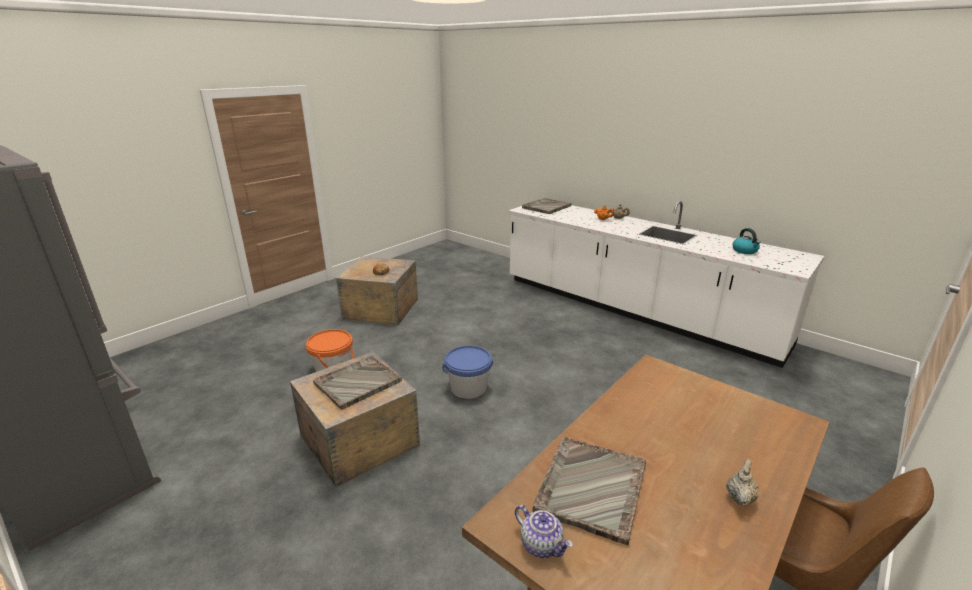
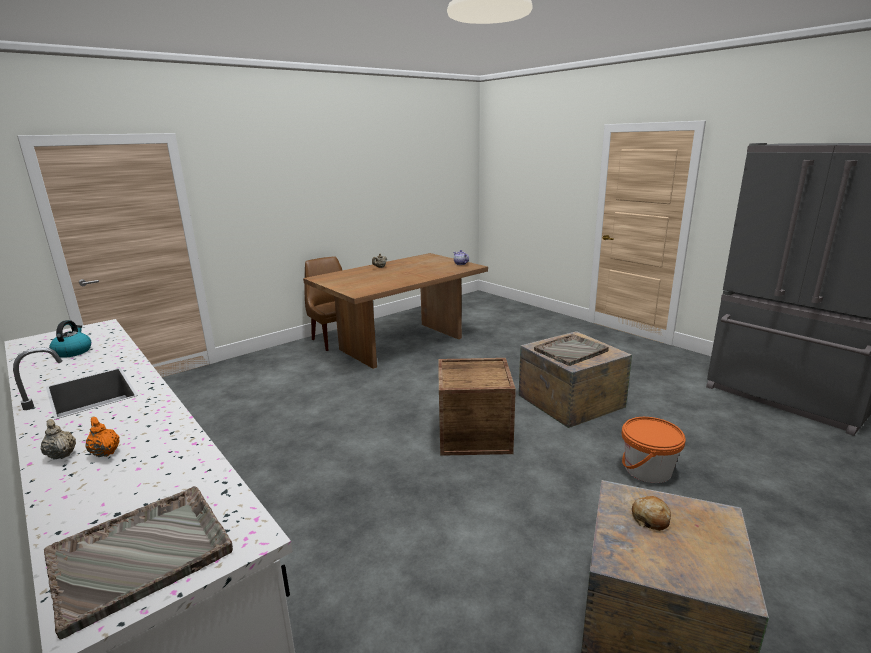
camera: 170 degrees left, 5 degrees down
blue bucket [442,346,493,399] -> crate [438,358,516,456]
grey tray [533,436,646,545] -> none

